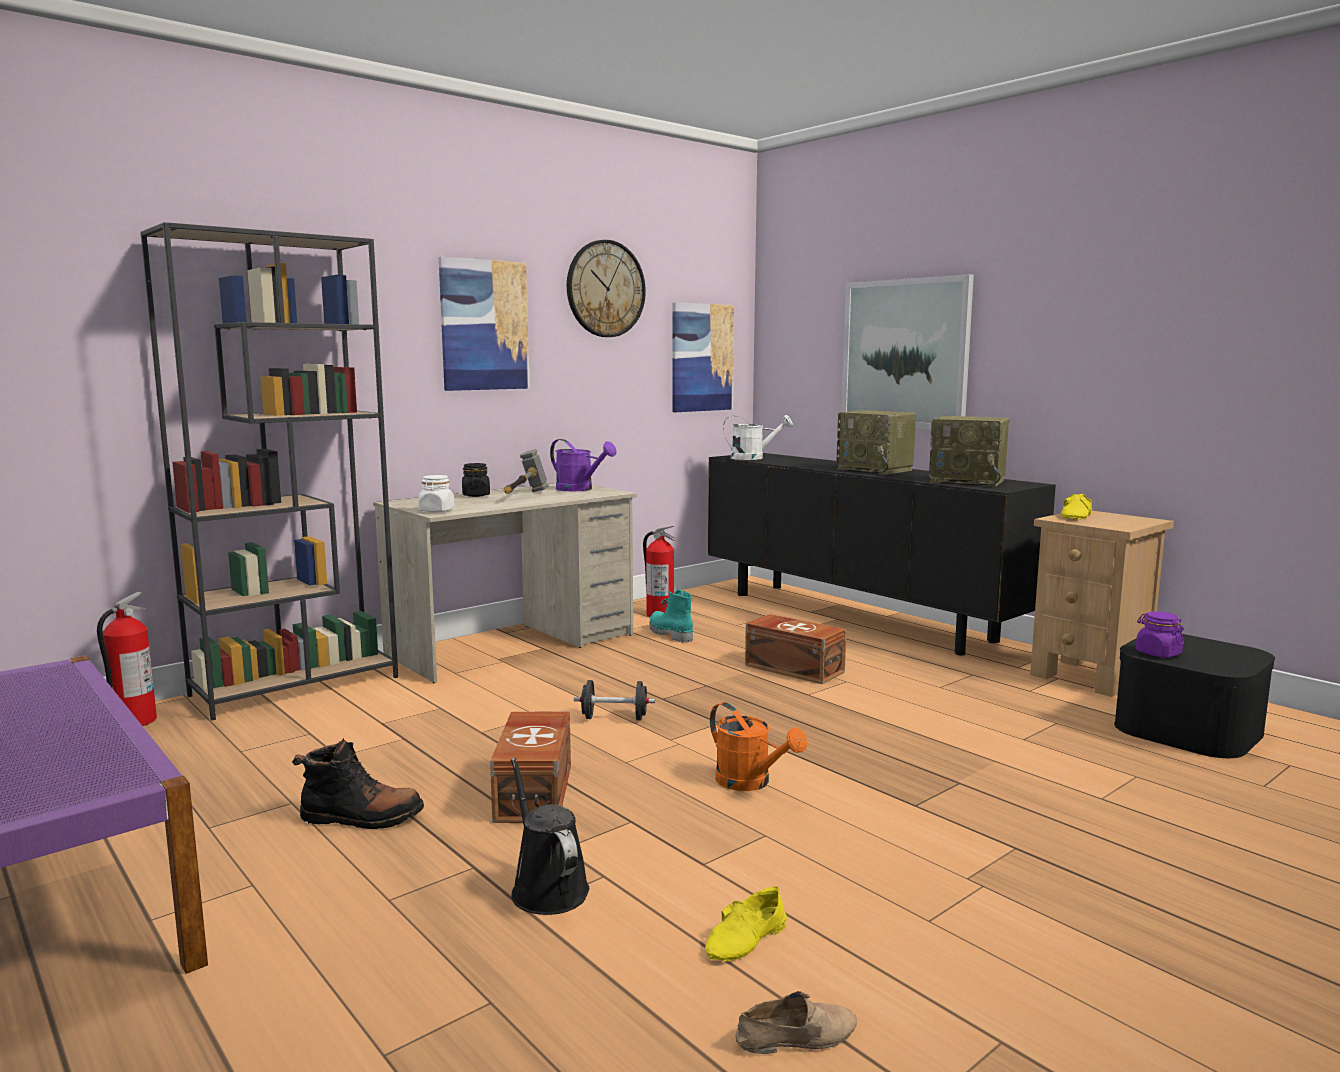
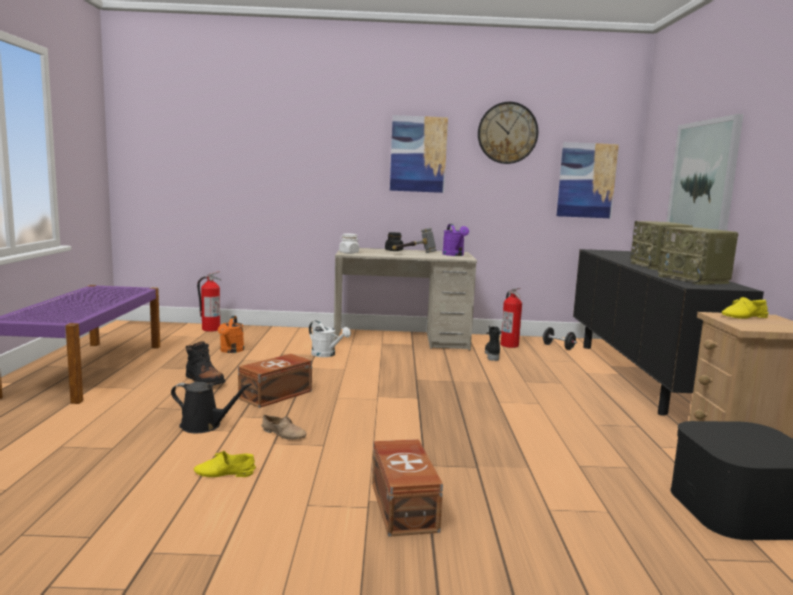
camera: 40 degrees right, 0 degrees up
bookcase [141,222,398,720] -> none
black watering can [511,758,589,915] -> black watering can turned 90 degrees clockwise [171,382,252,433]
black dumbbell [574,680,655,720] -> black dumbbell moved to [542,327,577,350]
turquoise boot [649,589,693,643] -> black boot [485,326,502,361]
orange watering can [710,702,807,791] -> orange watering can moved to [218,316,244,353]
white watering can [723,415,793,460] -> white watering can moved to [309,321,351,357]
beige shoe [735,991,857,1054] -> beige shoe moved to [261,414,307,440]
brown storage box [745,614,846,684] -> brown storage box moved to [372,439,443,537]
purple jar [1136,611,1184,658] -> none

